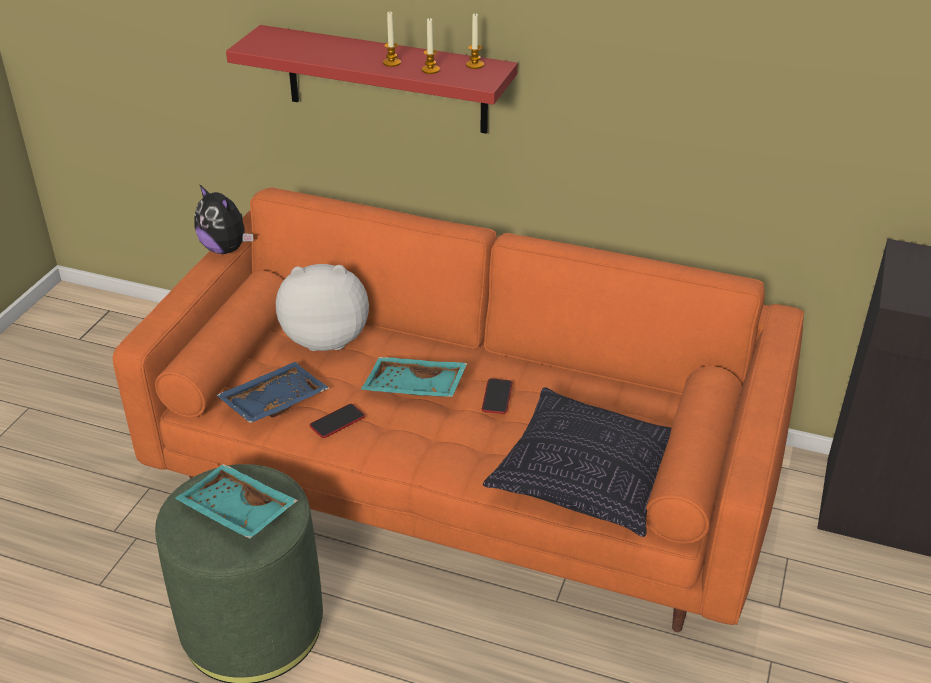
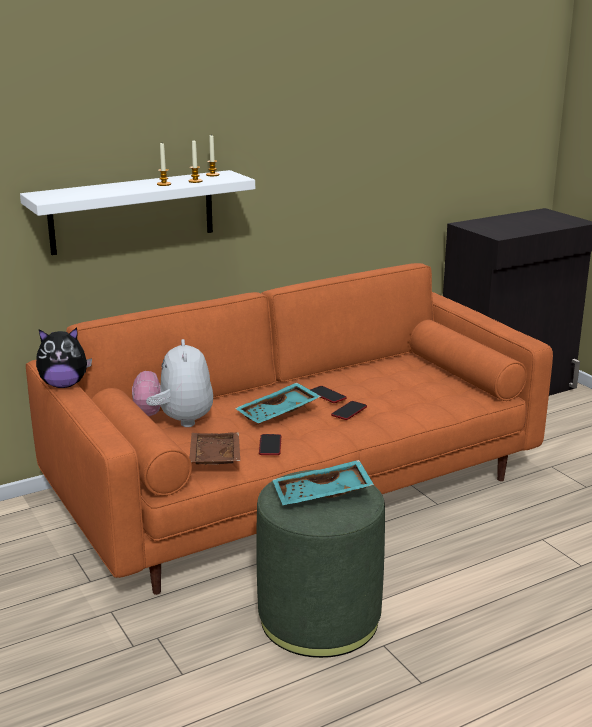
camera: 50 degrees left, 15 degrees down
blue tray [216,362,329,423] -> brown tray [190,433,240,465]
red shelf [226,25,518,134] -> white shelf [20,170,255,255]
plush toy [276,264,369,351] -> plush toy turned 45 degrees counterclockwise [132,339,213,427]
pillow [483,387,671,537] -> none
none -> phone [331,401,367,420]

